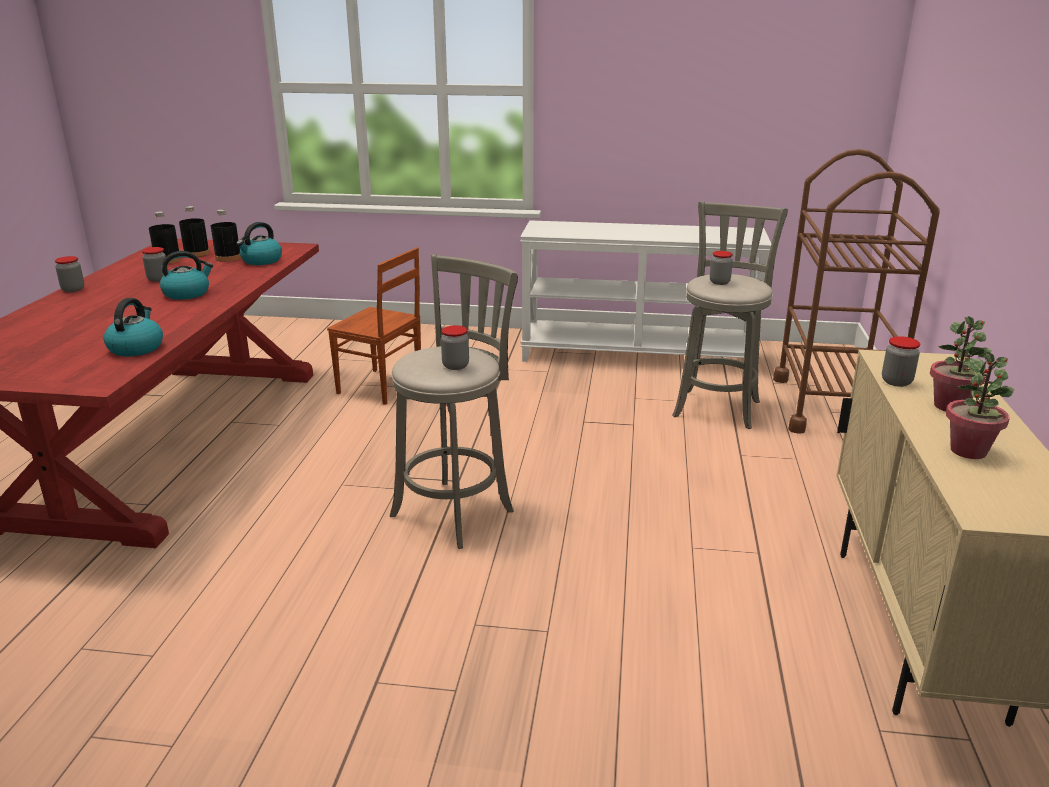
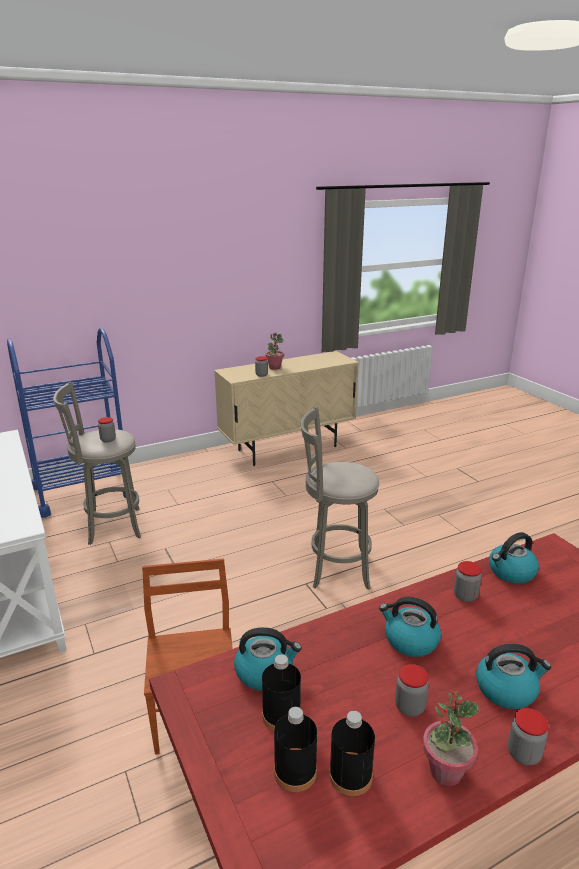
camera: 125 degrees left, 0 degrees up
jar [441,325,469,370] -> jar moved to [454,561,482,602]
brown cart [773,149,940,434] -> blue cart [7,328,126,518]
potted plant [946,352,1014,459] -> potted plant moved to [423,691,479,786]
none -> kettle [476,644,551,709]

